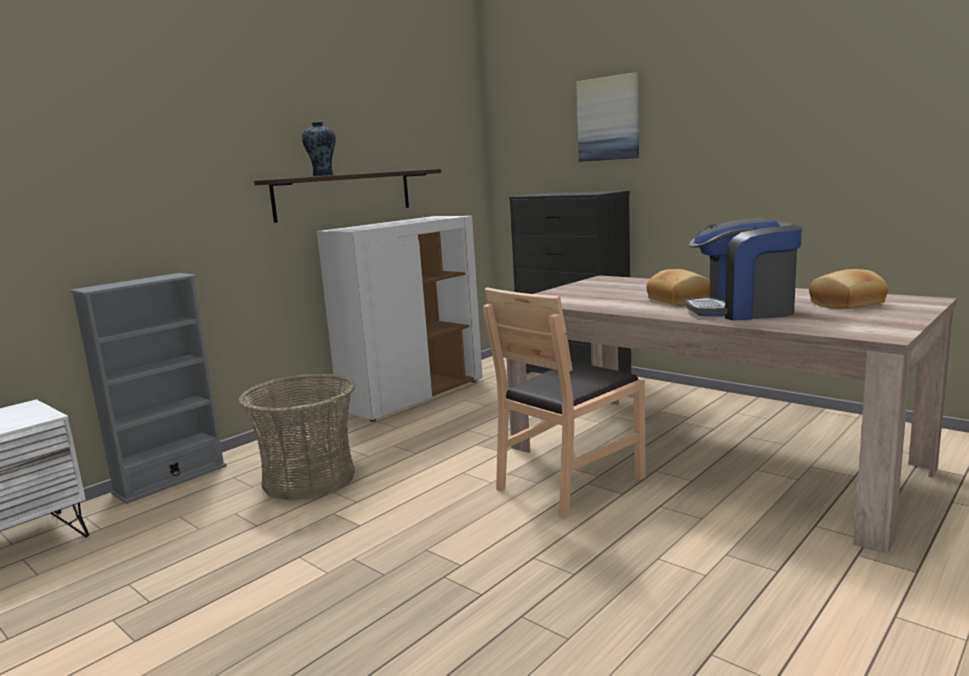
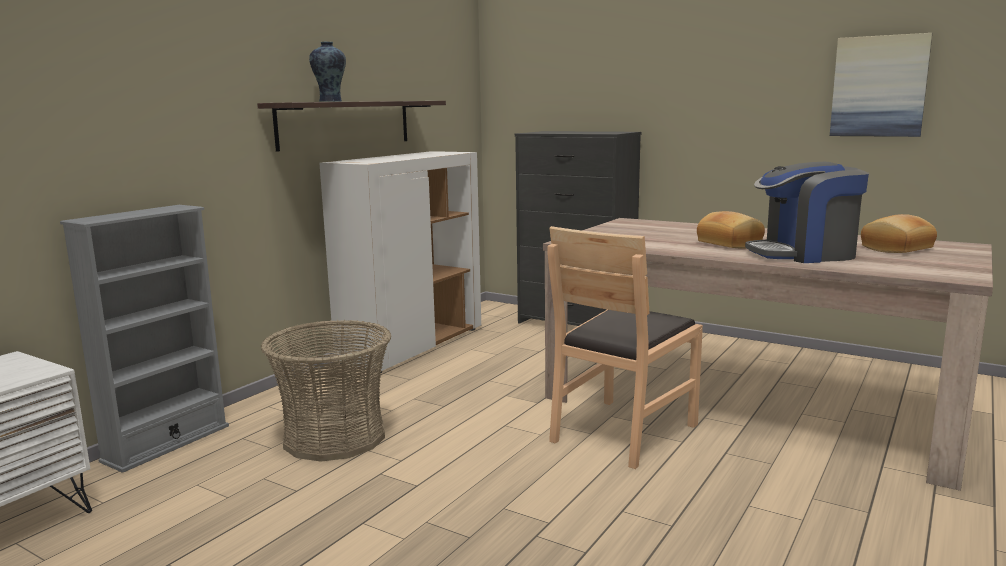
camera: 10 degrees left, 0 degrees up
picture [576,72,639,162] -> picture moved to [830,33,932,137]

